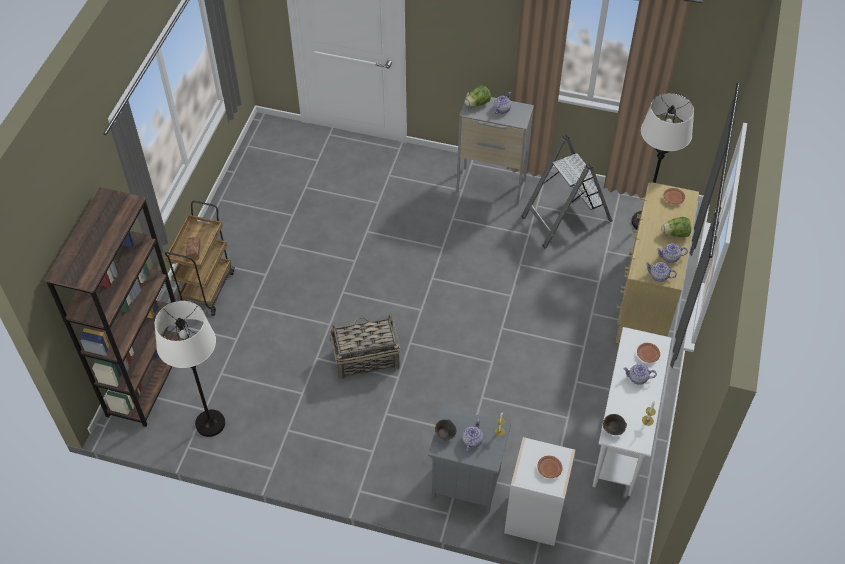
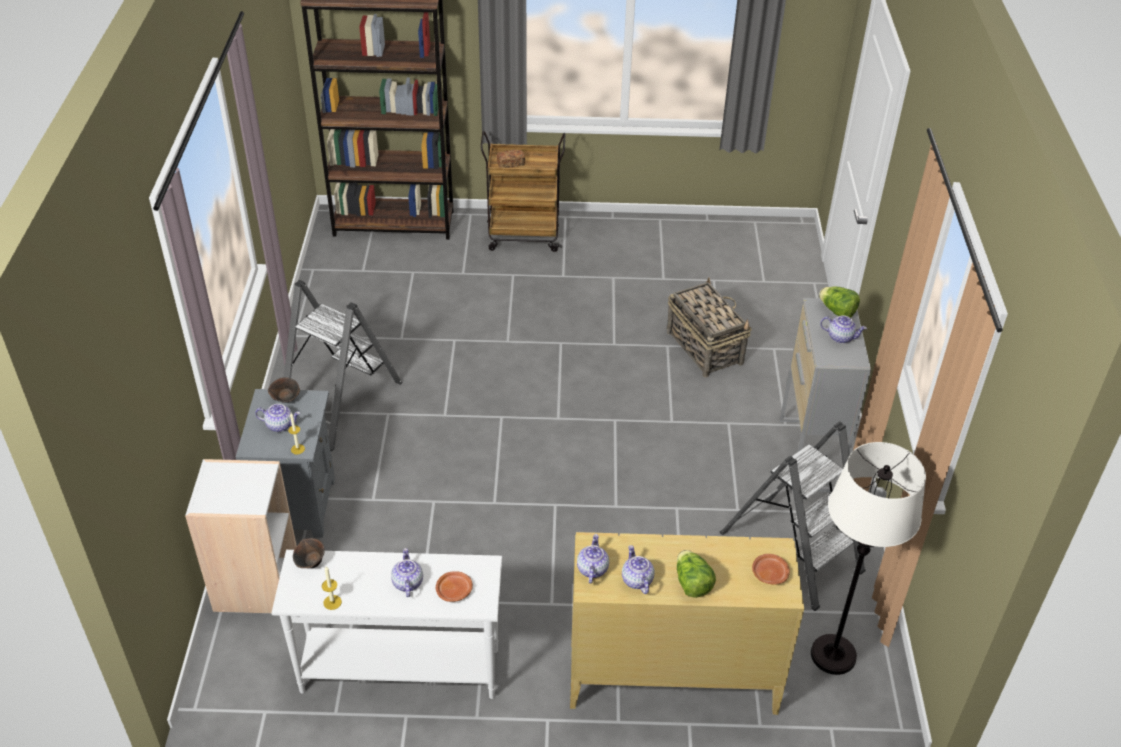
camera: 75 degrees right, 10 degrees down
white floor lamp [155,301,225,437] -> none
basket [330,315,400,380] -> basket moved to [667,277,752,378]
brown plate [537,456,563,478] -> none
none -> grey step ladder [284,280,403,451]

